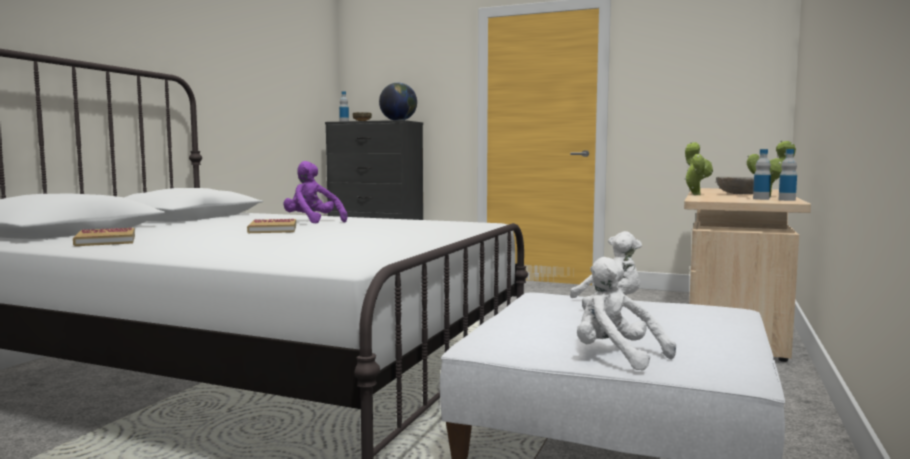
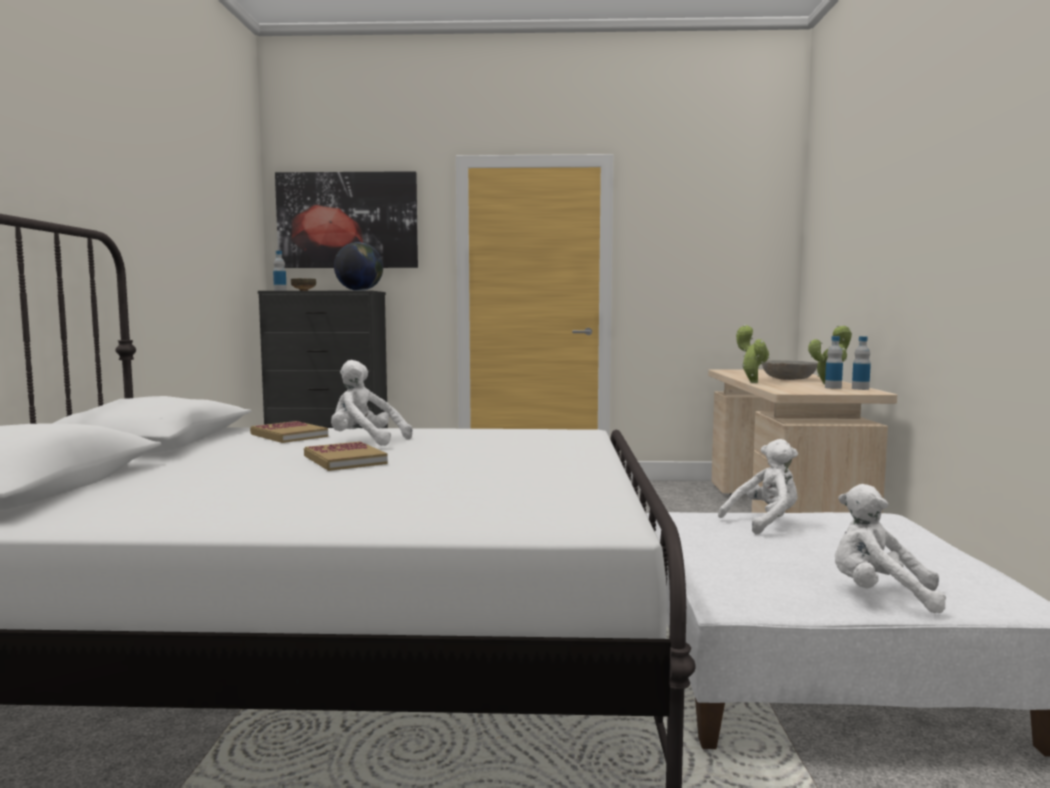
camera: 20 degrees left, 0 degrees up
book [73,228,135,246] -> book moved to [250,421,328,443]
purple plush toy [283,161,348,224] -> white plush toy [331,360,412,446]
none -> picture [275,171,418,268]

